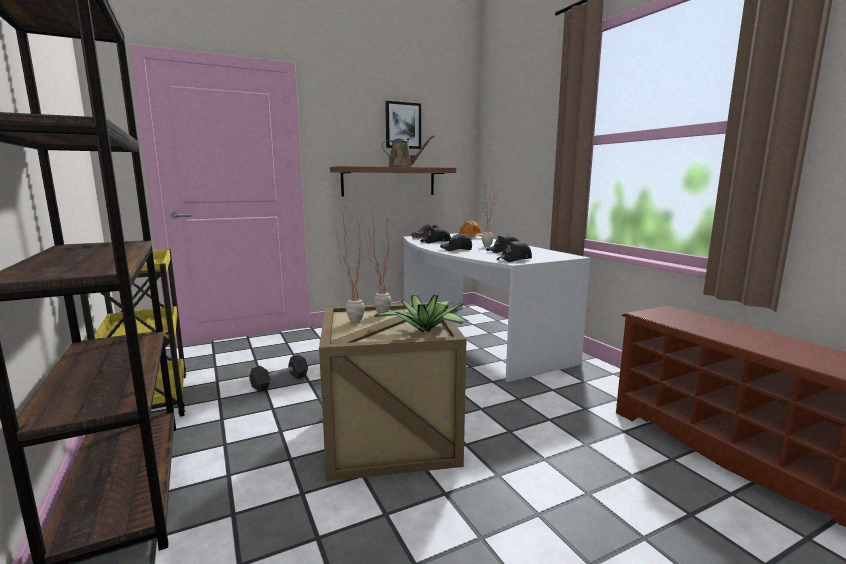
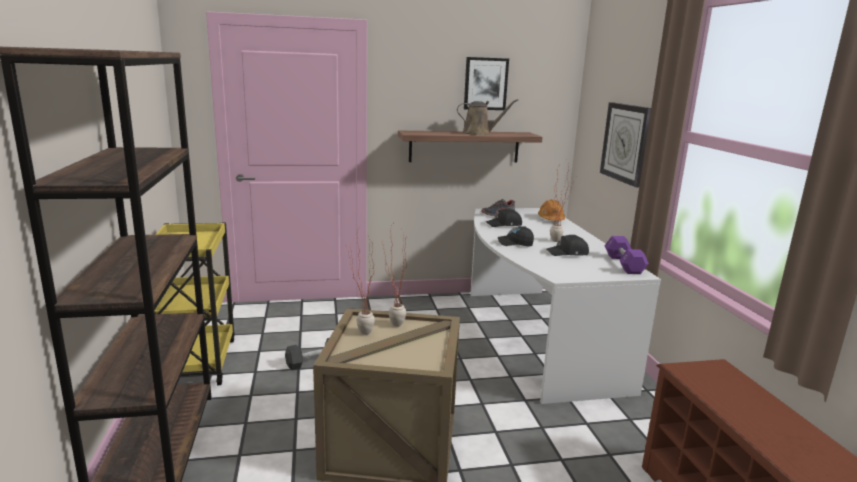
camera: 15 degrees right, 5 degrees up
potted plant [374,295,468,333] -> none
black cap [497,241,532,262] -> none
none -> wall clock [600,102,651,188]
none -> purple dumbbell [605,236,649,274]

